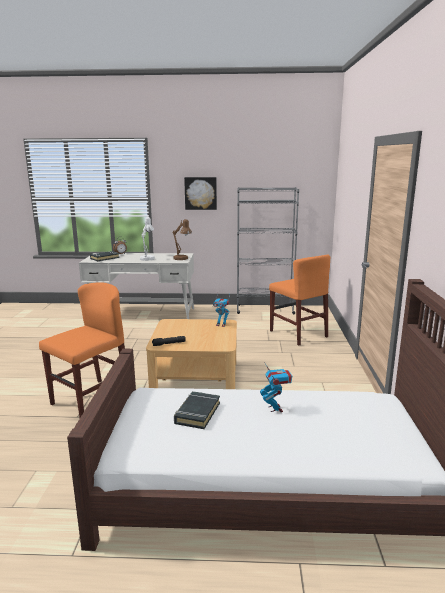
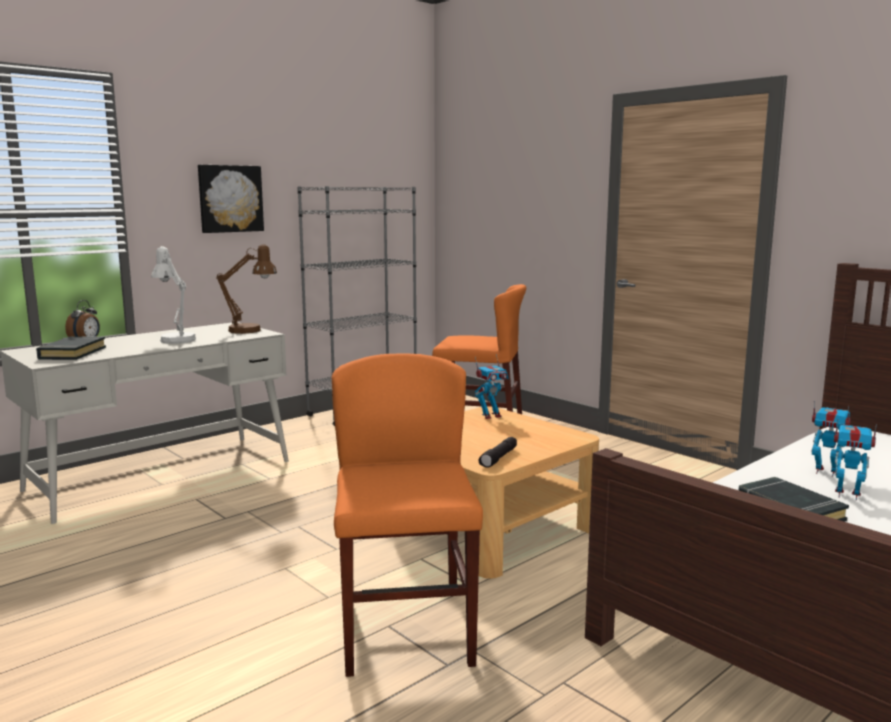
camera: 45 degrees left, 5 degrees down
none -> toy robot [834,420,877,501]

